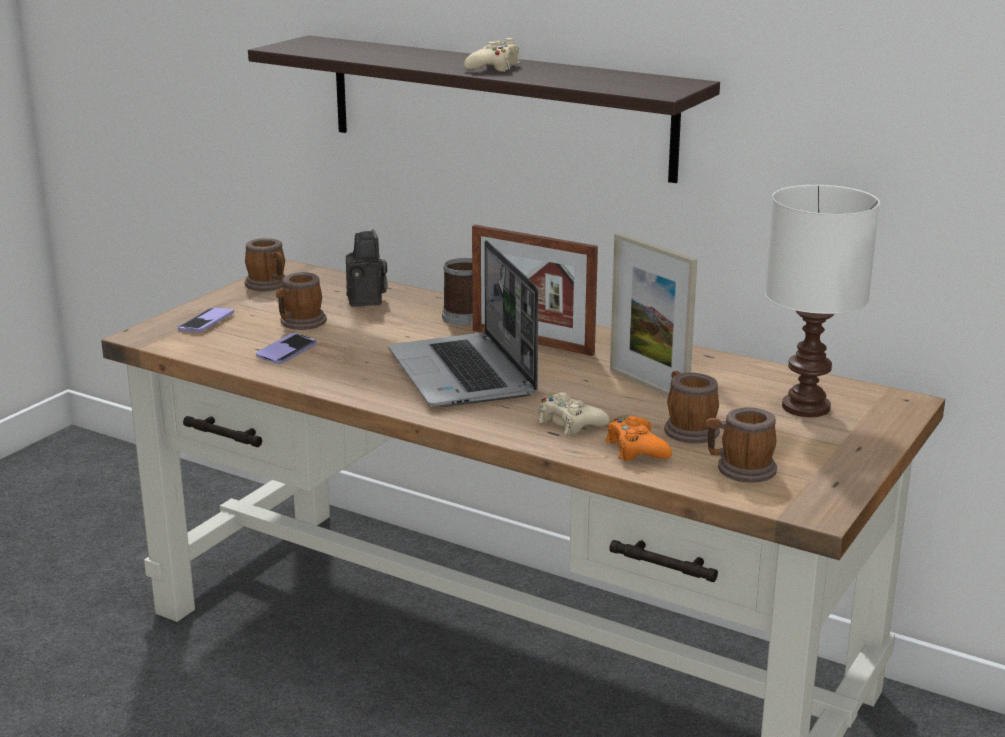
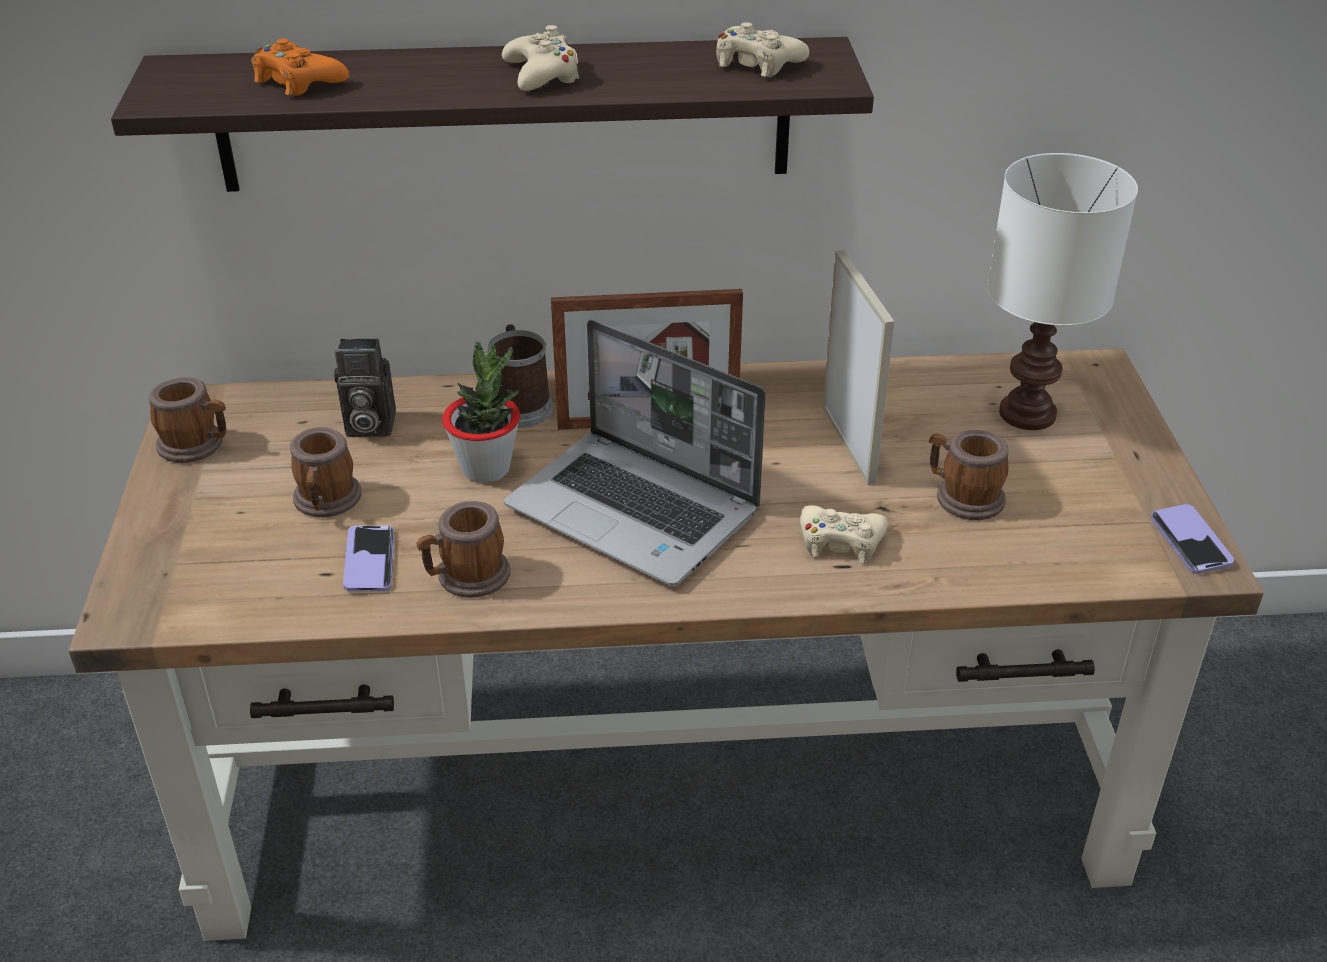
camera: 35 degrees left, 15 degrees up
phone [178,308,234,332] -> phone moved to [1151,504,1234,574]
camera [346,230,388,307] -> camera turned 135 degrees clockwise [334,338,396,437]
orange game controller [605,416,672,461] -> orange game controller moved to [252,39,349,96]
picture frame [610,233,698,396] -> picture frame turned 120 degrees counterclockwise [823,250,894,485]
mug [706,407,777,482] -> mug moved to [417,501,510,598]
none -> potted plant [442,341,520,483]
none -> beige game controller [716,22,809,77]

